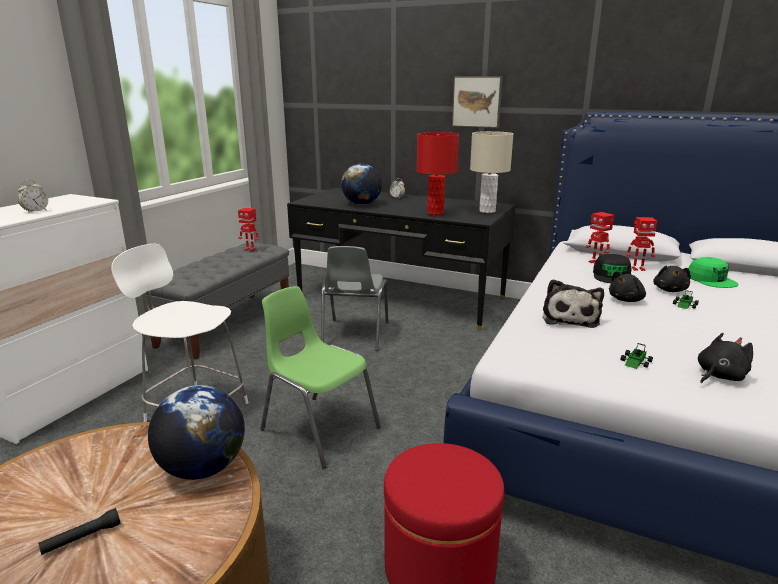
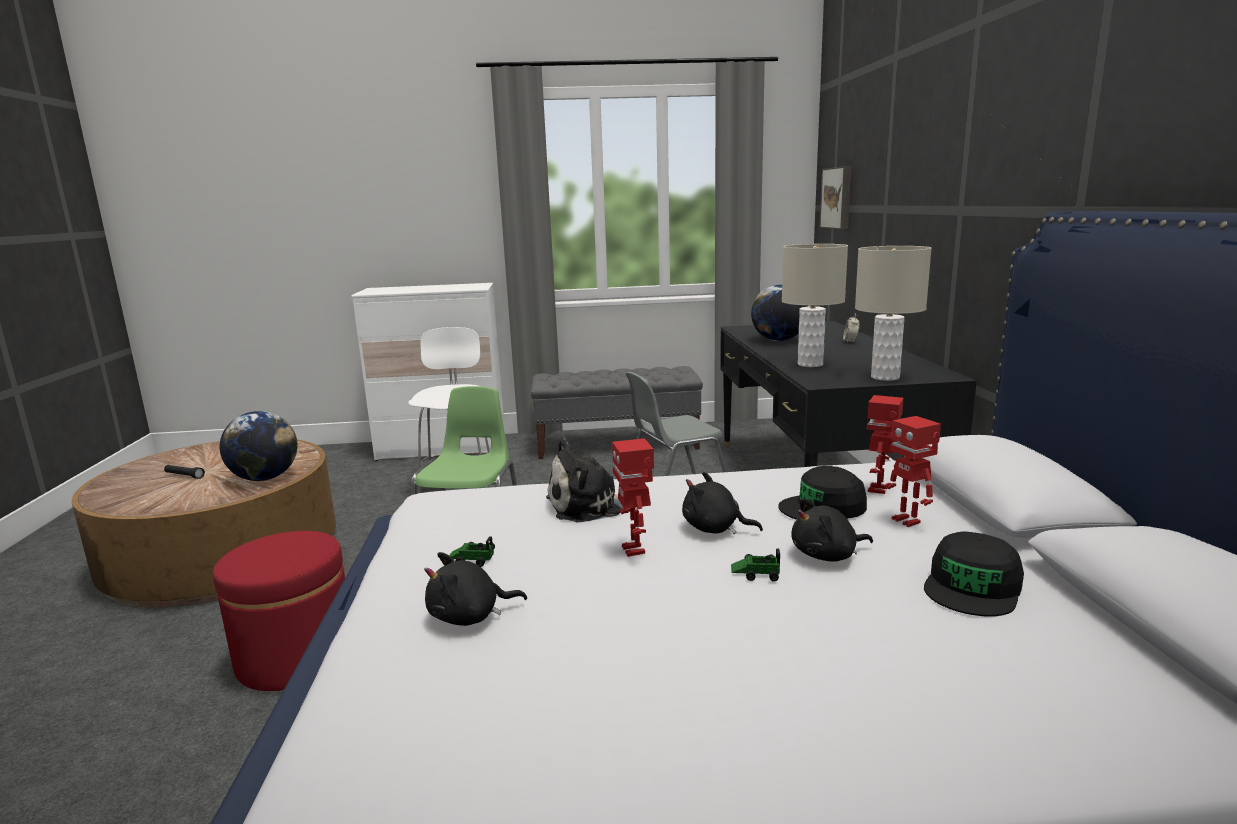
camera: 60 degrees right, 5 degrees down
alarm clock [18,180,48,214] -> none
toy robot [238,208,259,251] -> toy robot moved to [612,438,654,557]
red table lamp [417,132,459,215] -> beige table lamp [782,244,848,367]
picture [452,76,503,128] -> picture moved to [820,166,851,229]
green cap [688,257,738,288] -> black cap [924,531,1024,617]
black plush toy [698,333,753,383] -> black plush toy turned 135 degrees clockwise [424,552,527,626]

